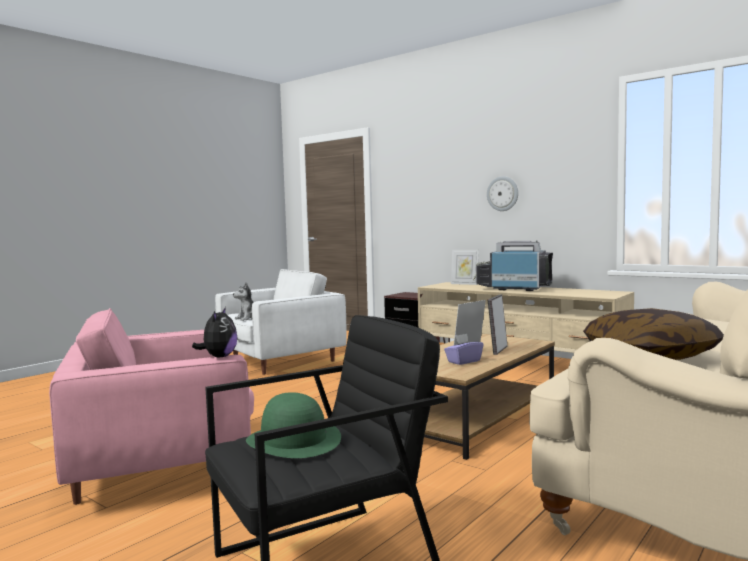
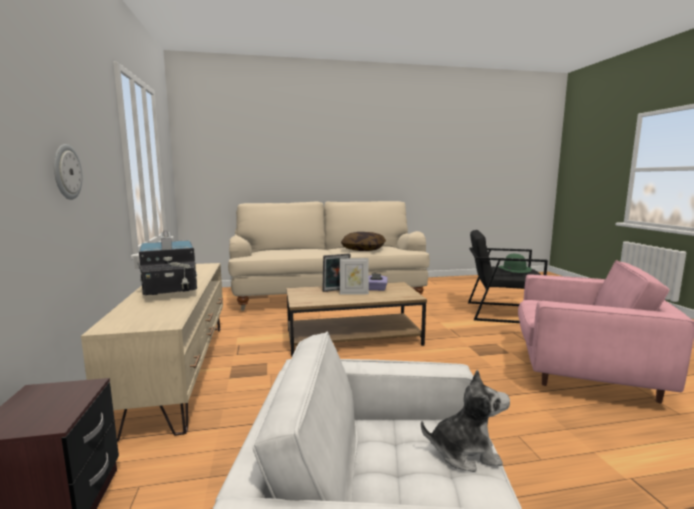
camera: 140 degrees left, 5 degrees up
plush toy [192,307,237,357] -> none
picture frame [451,250,479,285] -> none

